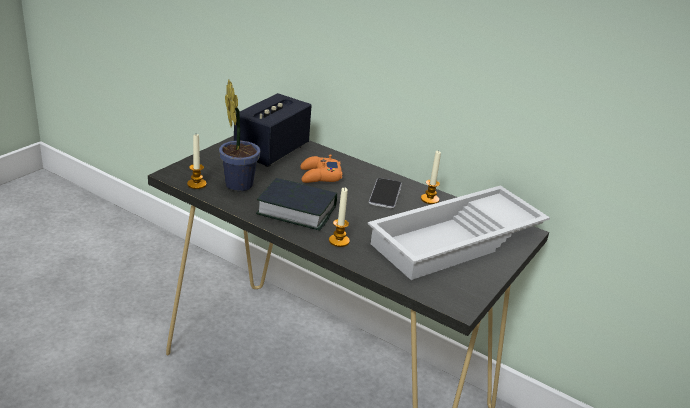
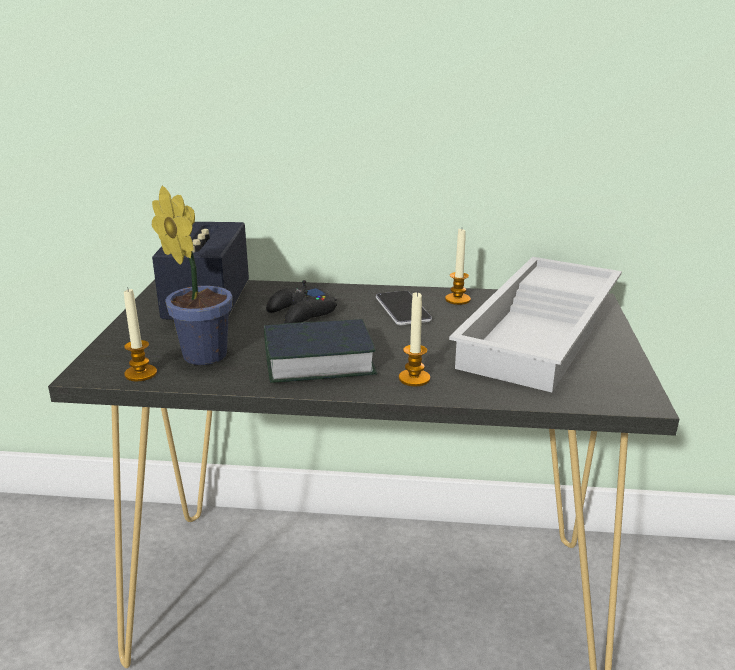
camera: 25 degrees left, 5 degrees down
orange game controller [300,154,342,183] -> black game controller [266,280,337,323]

